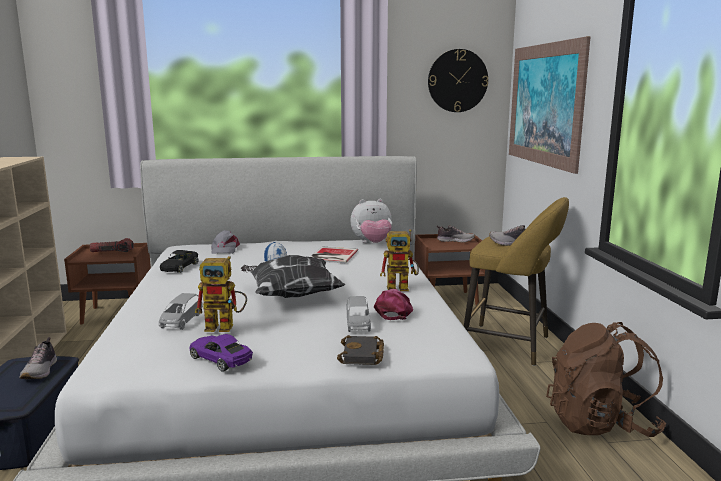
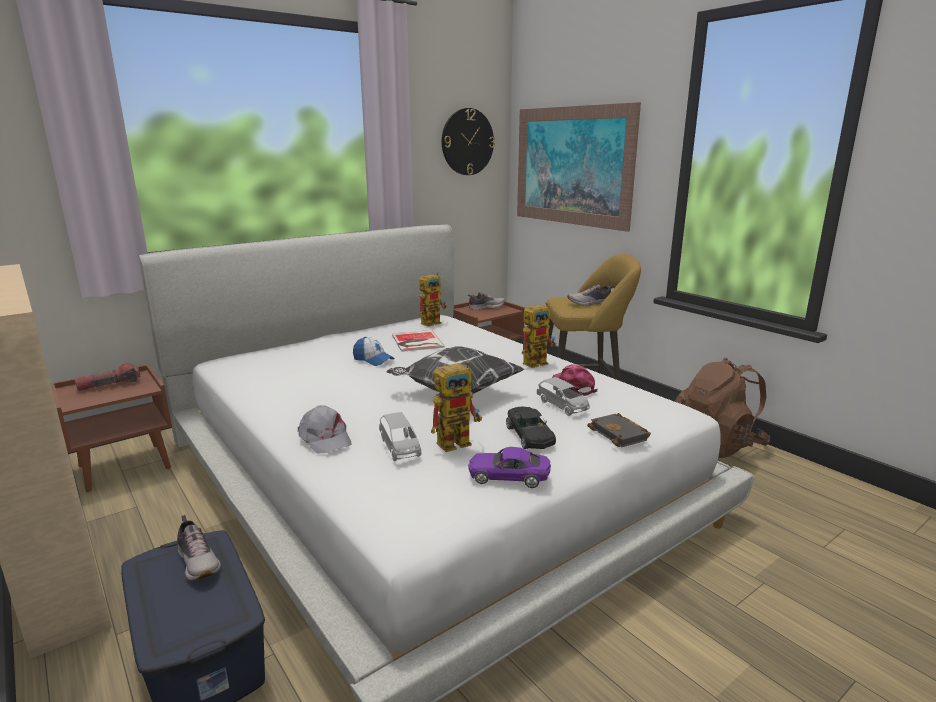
camera: 30 degrees left, 5 degrees up
black toy car [160,250,199,273] -> black toy car moved to [506,407,556,449]
grey cap [211,230,240,254] -> grey cap moved to [297,405,352,454]
plush toy [350,199,392,243] -> toy robot [419,272,447,327]

